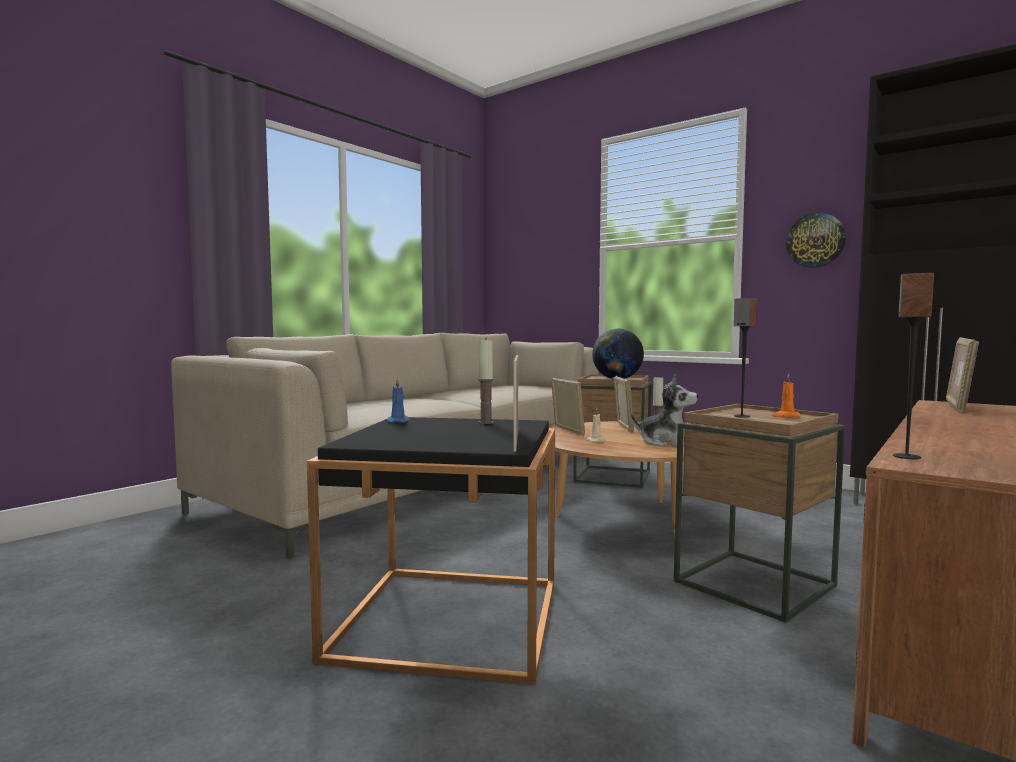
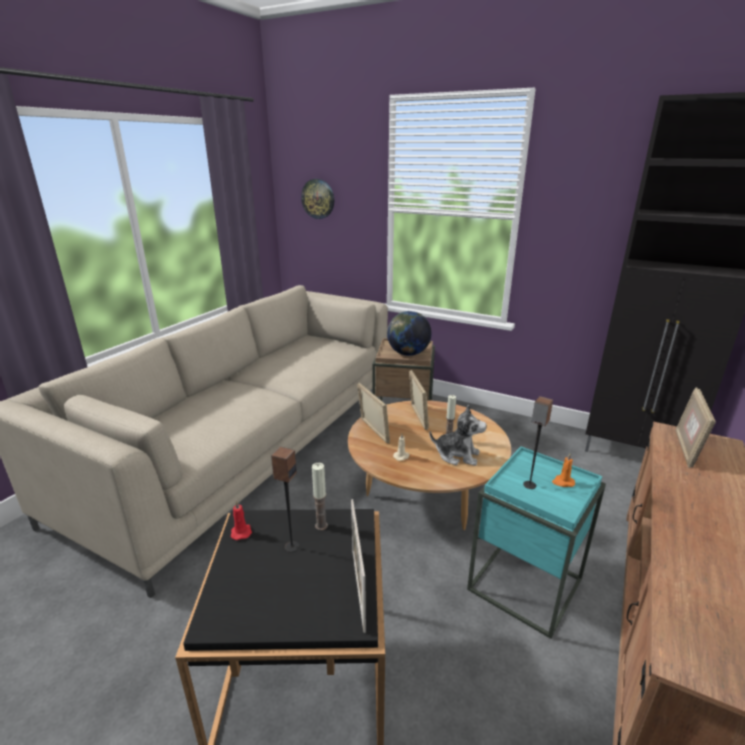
camera: 10 degrees left, 20 degrees up
blue candle [386,377,409,423] -> red candle [231,501,252,540]
brown side table [674,404,845,623] -> turquoise side table [467,446,606,639]
wall clock [786,212,846,268] -> wall clock moved to [301,179,334,219]
speaker [893,273,934,459] -> speaker moved to [271,447,299,552]

